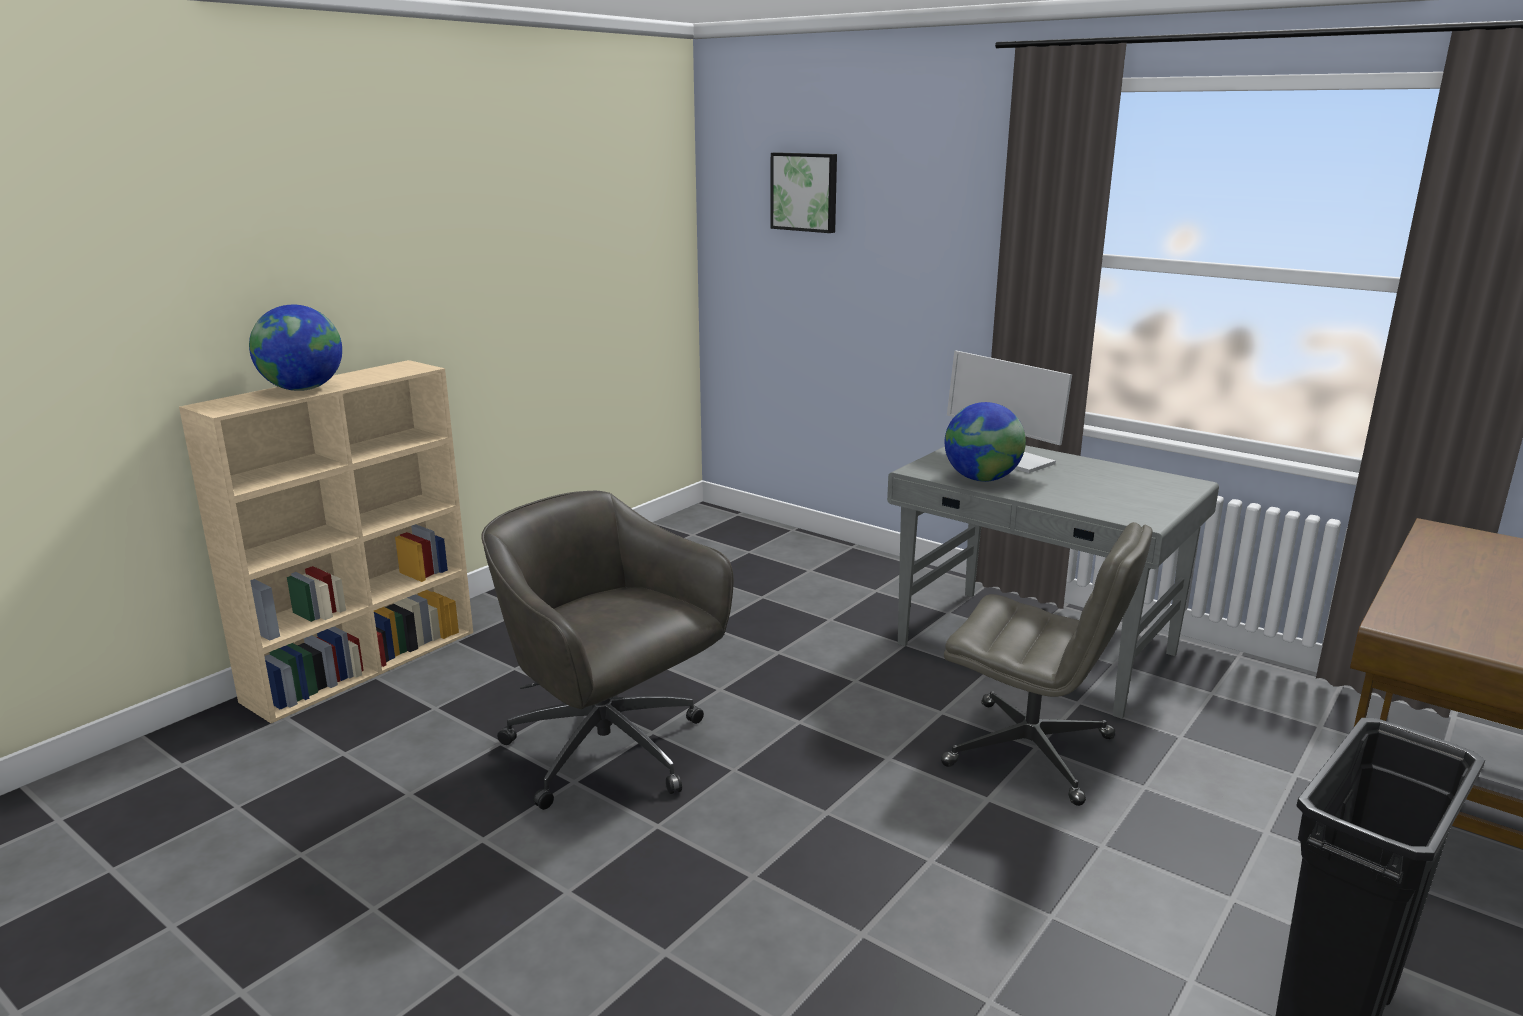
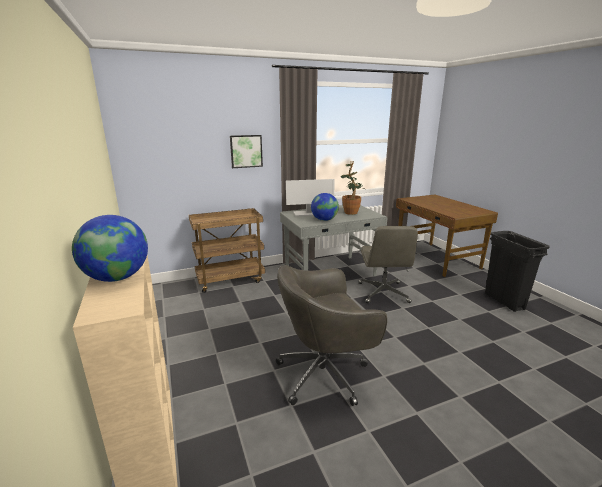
camera: 60 degrees left, 0 degrees up
picture [770,152,837,233] -> picture moved to [230,135,263,168]
grey office chair [941,522,1152,806] -> grey office chair turned 120 degrees clockwise [359,226,418,303]
none -> brown cart [189,208,265,293]
none -> potted plant [341,161,365,215]

